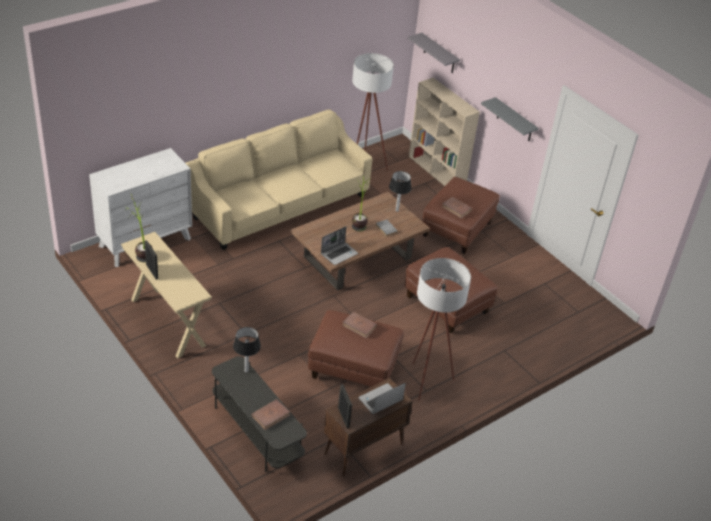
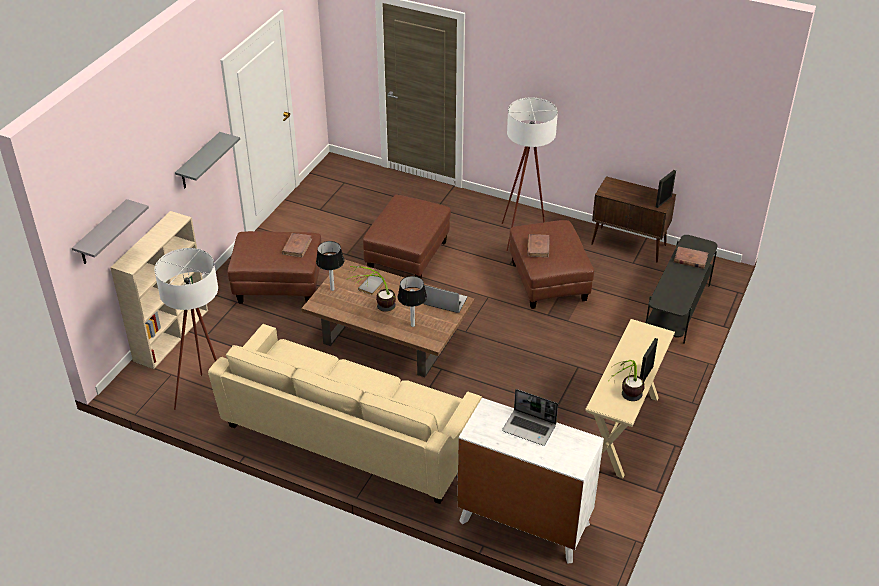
camera: 115 degrees left, 0 degrees up
table lamp [233,327,261,372] -> table lamp moved to [398,276,427,327]
laptop [359,383,406,414] -> laptop moved to [502,389,558,446]

